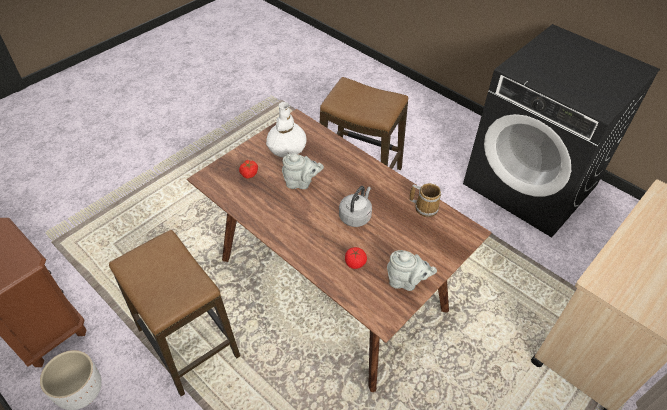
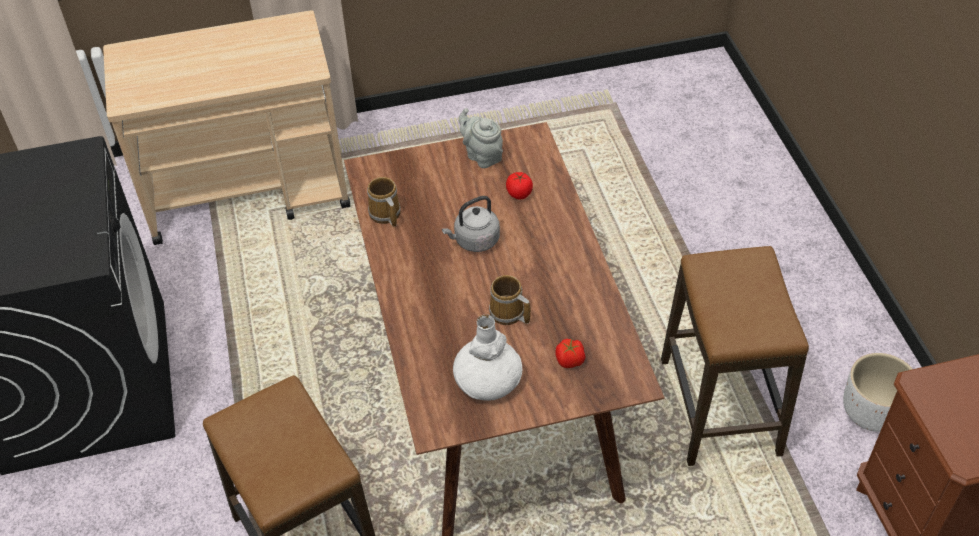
camera: 145 degrees left, 0 degrees up
grey teapot [282,153,324,189] -> mug [489,275,531,325]

